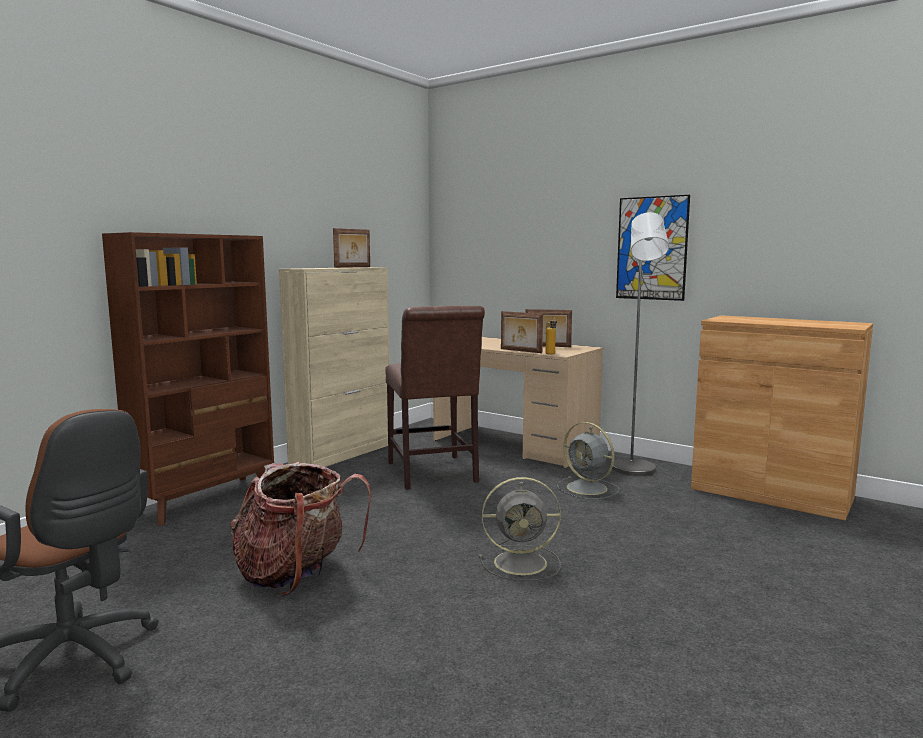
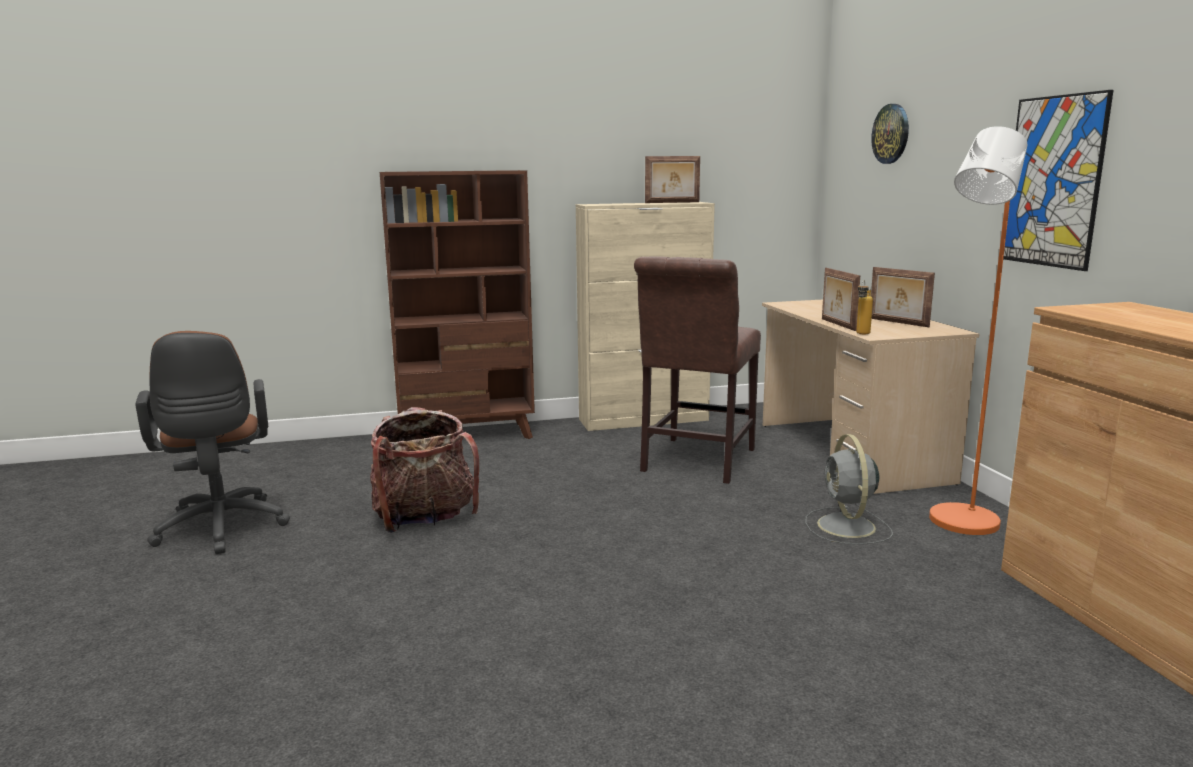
camera: 40 degrees right, 5 degrees up
grey fan [479,477,561,581] -> none
grey floor lamp [612,212,669,476] -> orange floor lamp [929,126,1027,535]
none -> wall clock [871,104,909,164]

